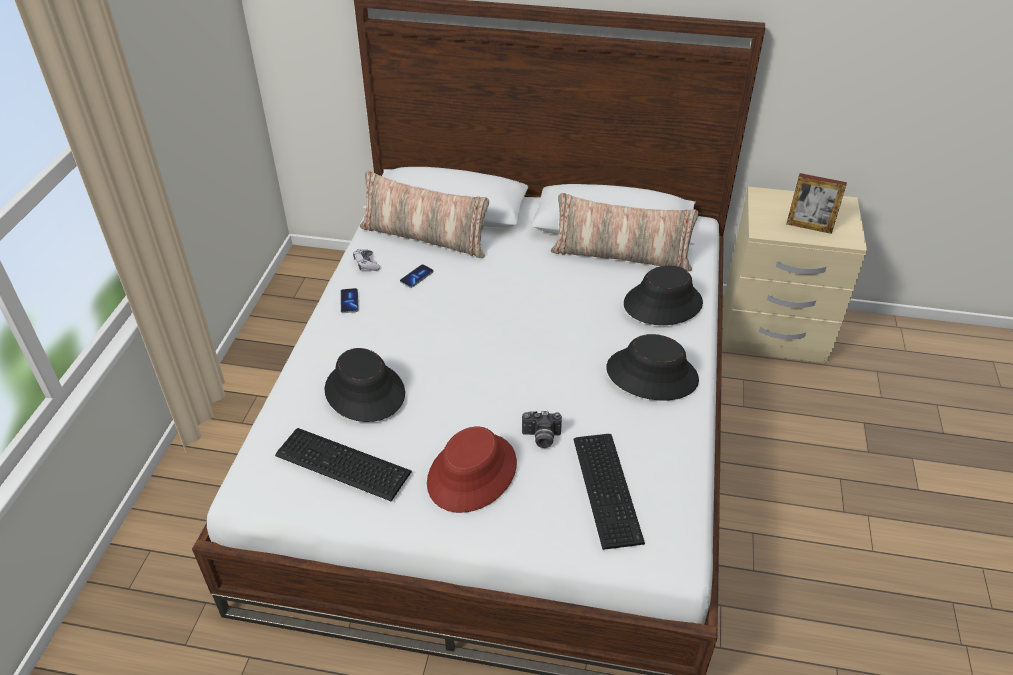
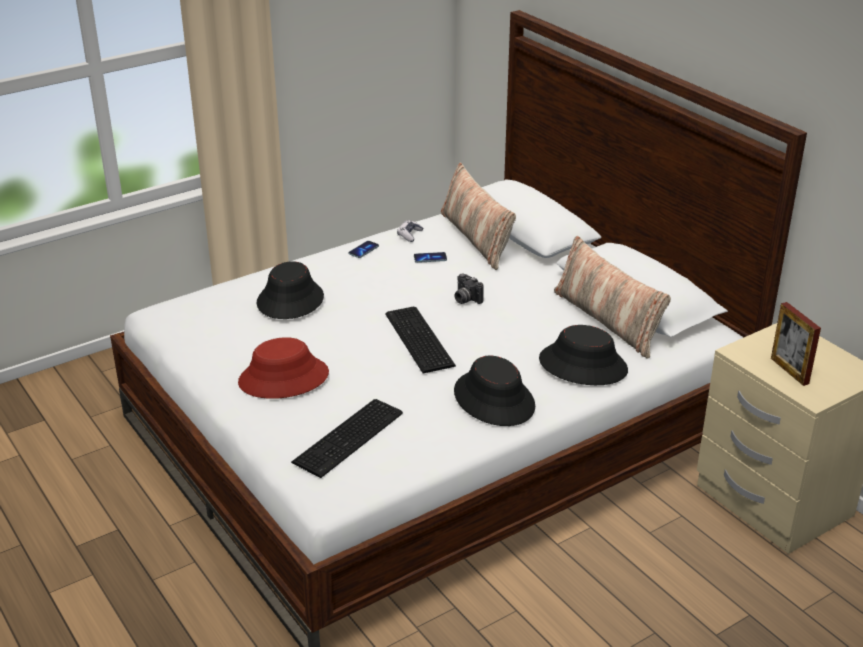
camera: 45 degrees right, 10 degrees down
keyboard [275,428,412,501] -> keyboard moved to [385,307,456,373]
camera [522,411,562,448] -> camera moved to [455,273,484,304]

